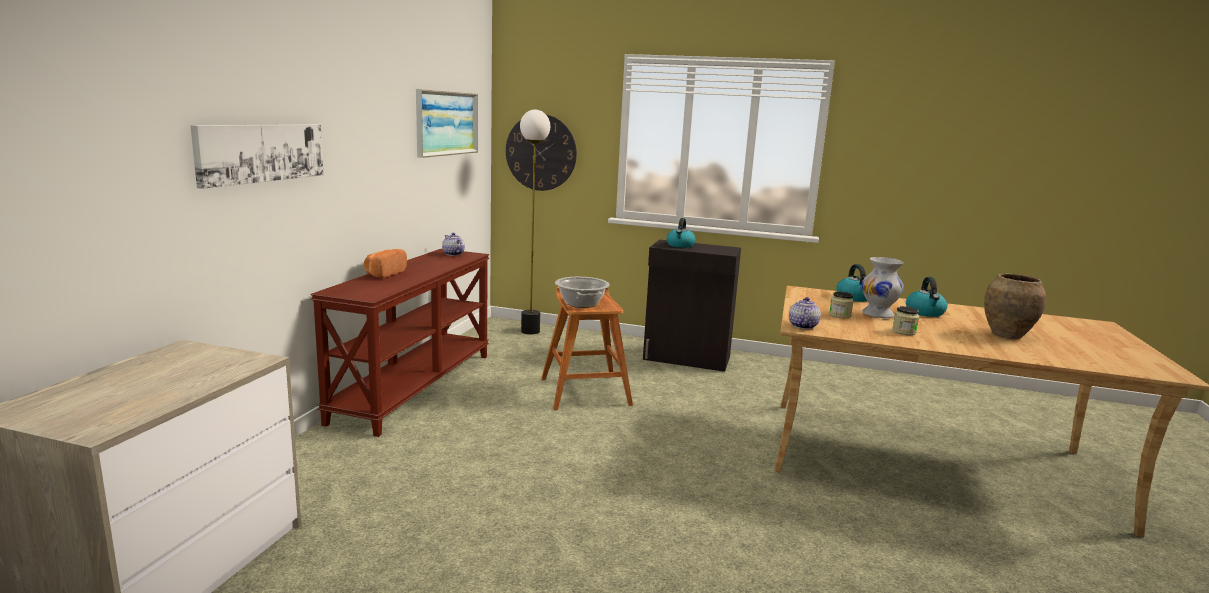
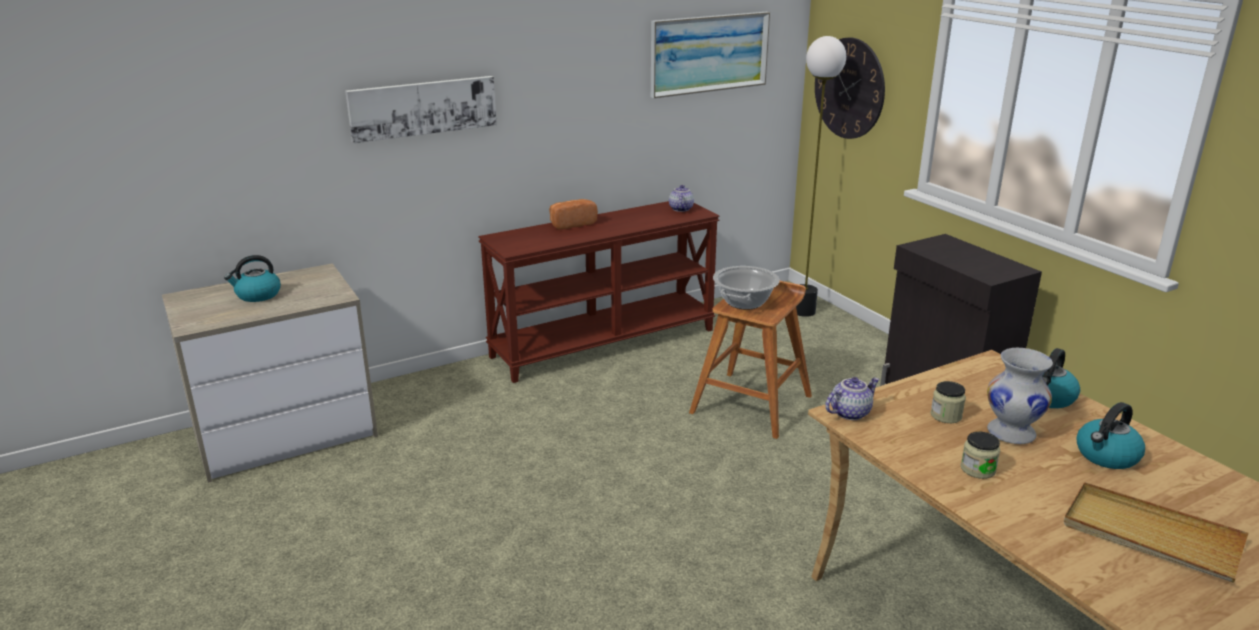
camera: 45 degrees right, 10 degrees up
kettle [667,218,696,248] -> kettle moved to [224,255,281,302]
brown vase [984,274,1046,339] -> beige tray [1064,482,1249,583]

